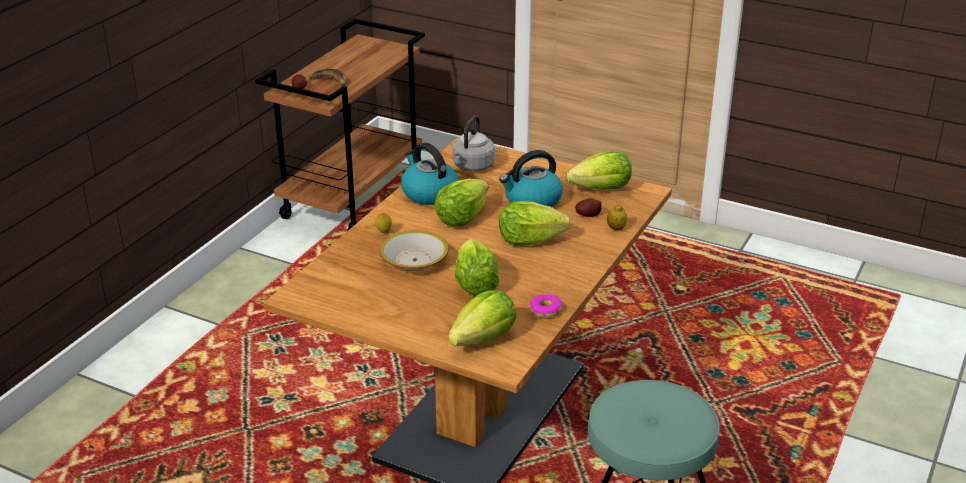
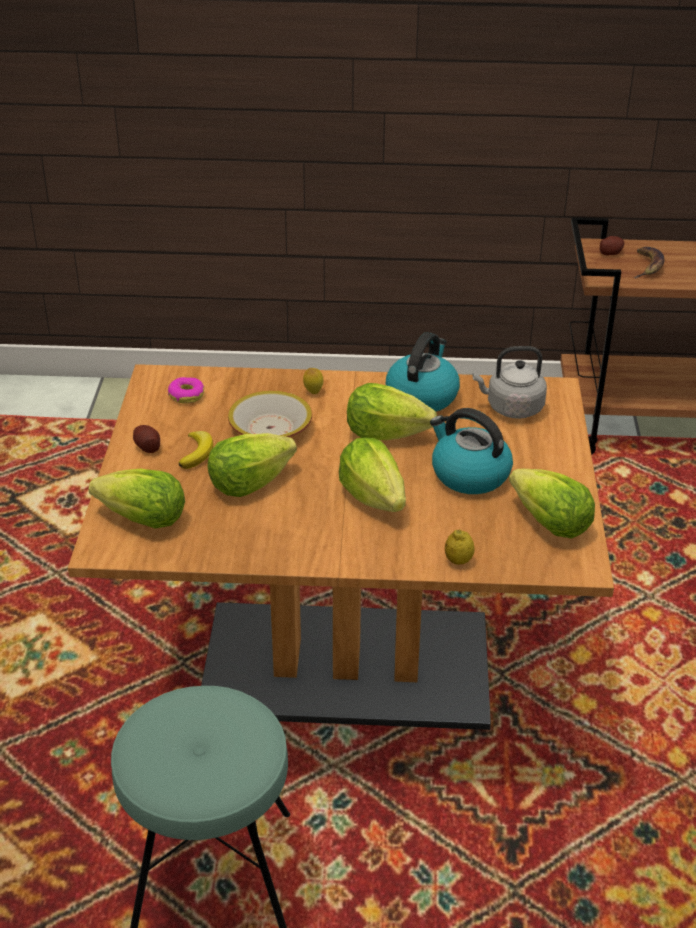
camera: 65 degrees right, 5 degrees up
donut [530,294,562,318] -> donut moved to [168,377,205,404]
potato [575,198,602,217] -> potato moved to [133,425,160,453]
none -> banana [179,431,213,469]

